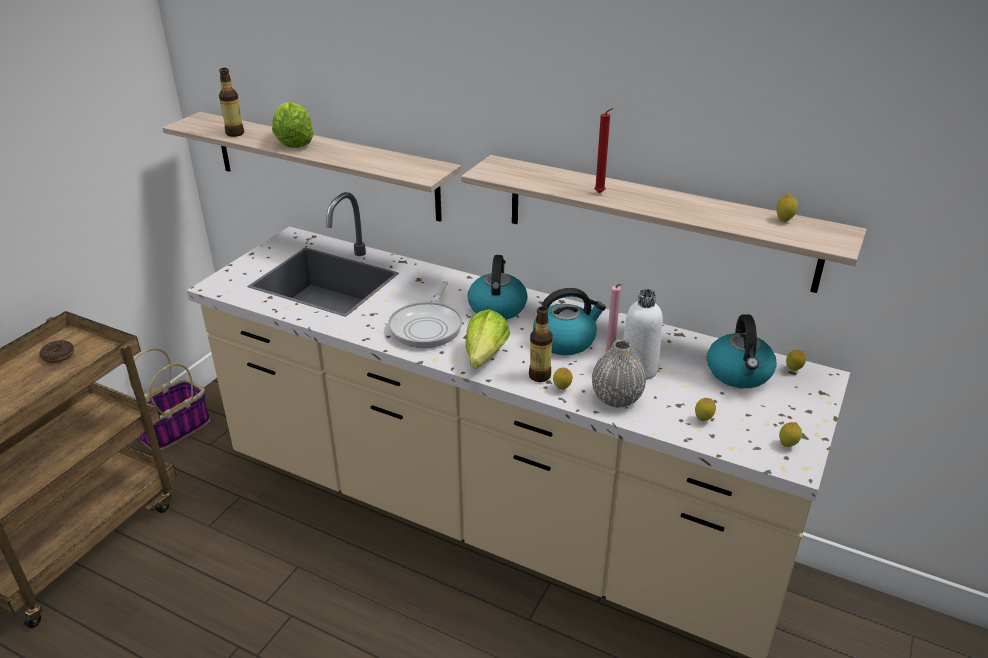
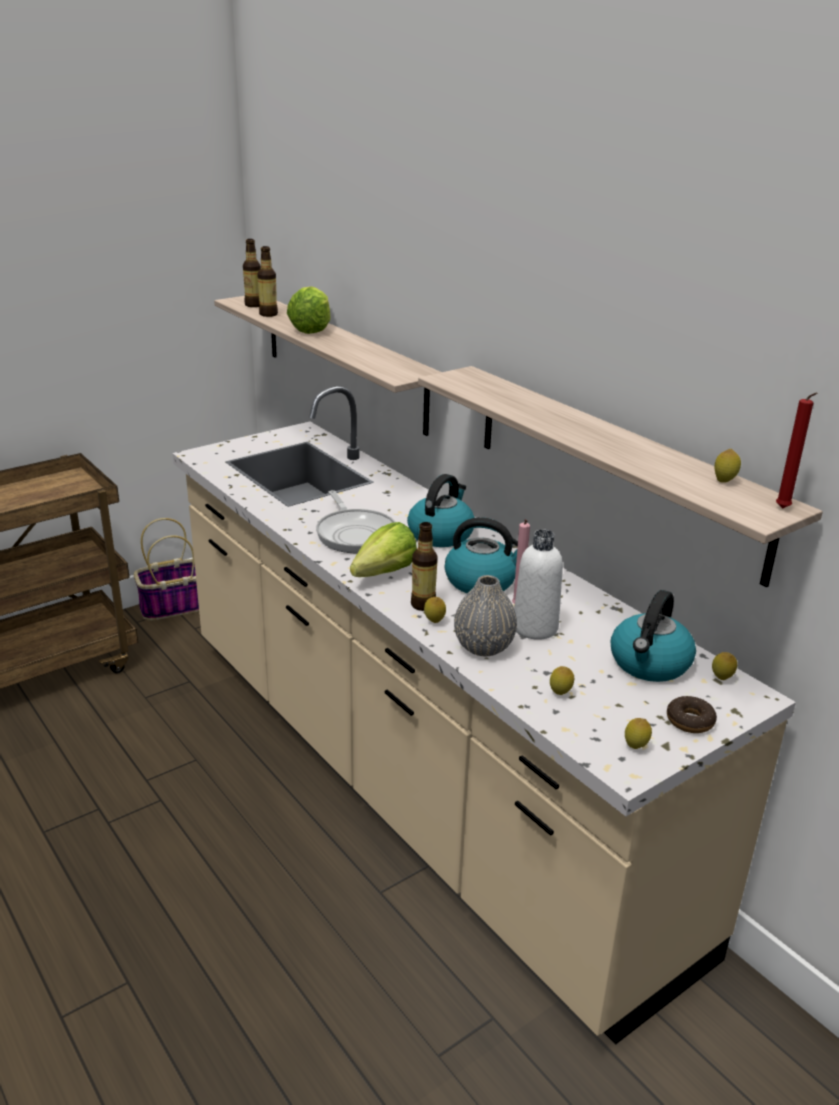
camera: 25 degrees right, 5 degrees down
donut [40,340,74,363] -> donut moved to [667,696,717,733]
frying pan [388,281,462,348] -> frying pan turned 60 degrees counterclockwise [316,490,395,553]
red candle [594,108,613,193] -> red candle moved to [776,393,817,508]
none -> bottle [243,239,261,307]

